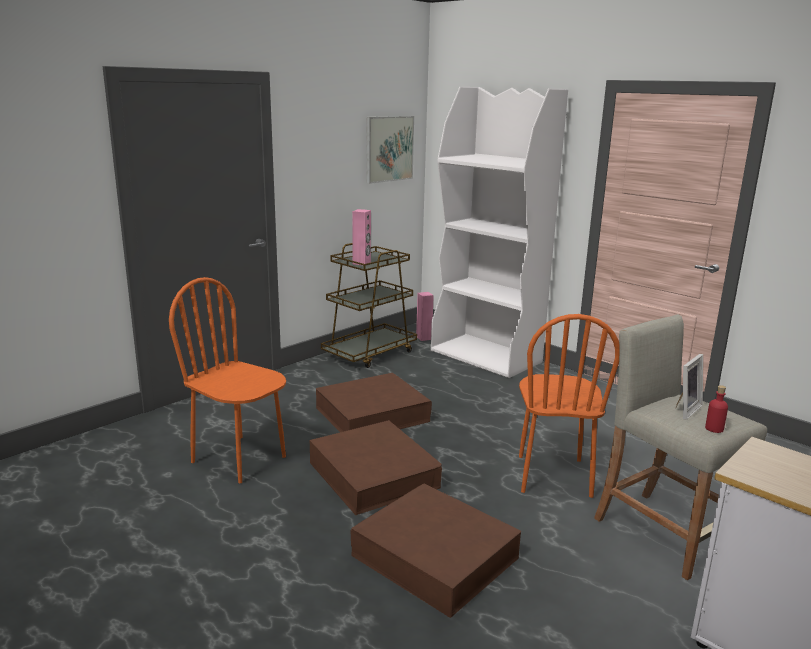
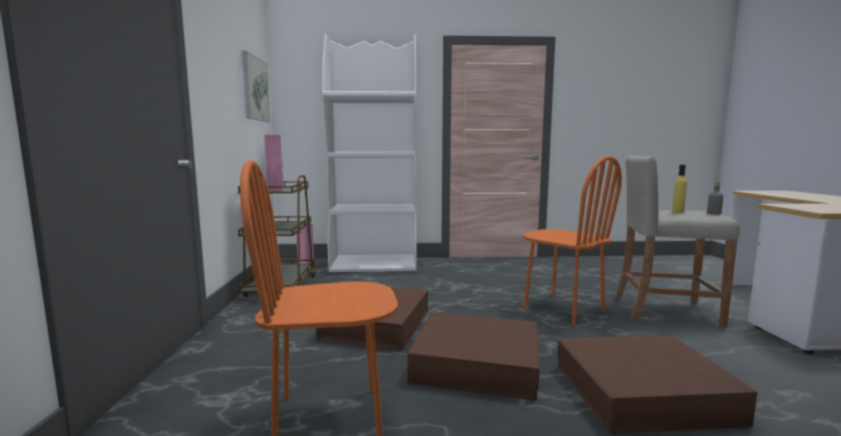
camera: 45 degrees left, 10 degrees down
picture frame [676,354,703,420] -> yellow bottle [672,165,687,213]
red bottle [705,385,728,433] -> grey bottle [707,181,723,215]

